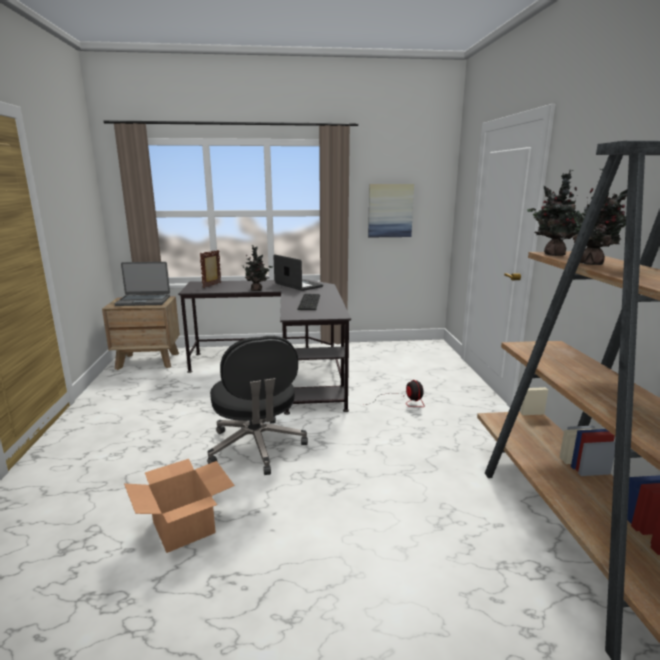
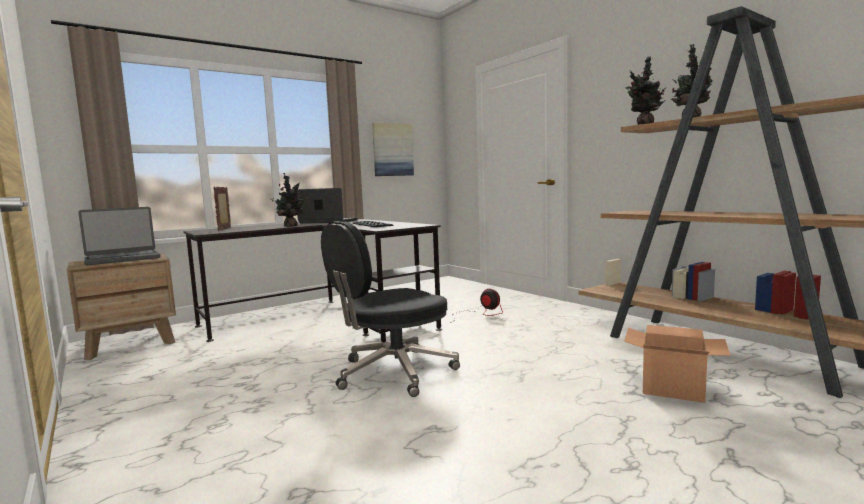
camera: 30 degrees left, 10 degrees down
cardboard box [124,459,235,553] -> cardboard box moved to [624,325,731,403]
black office chair [207,336,308,475] -> black office chair turned 105 degrees clockwise [321,221,460,397]

